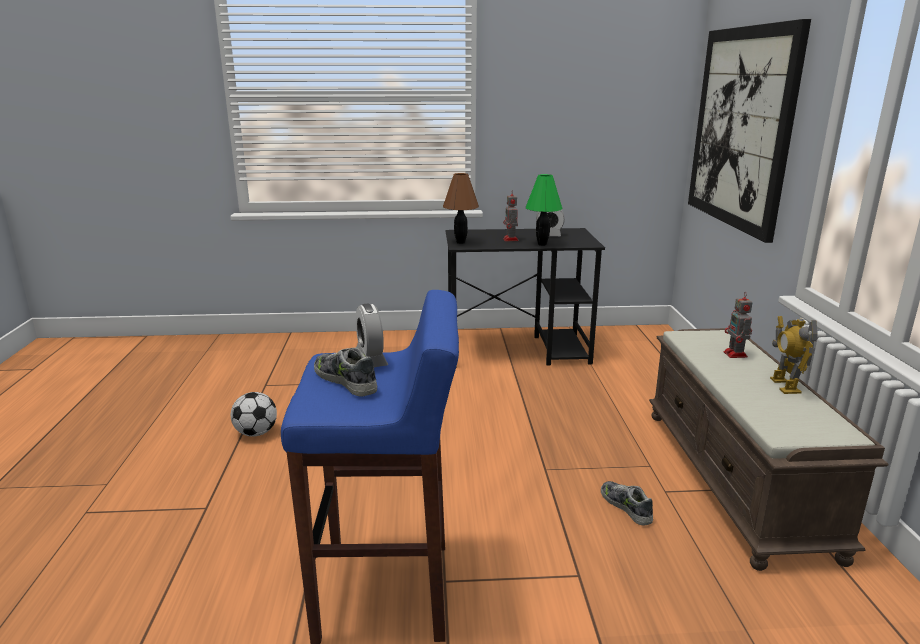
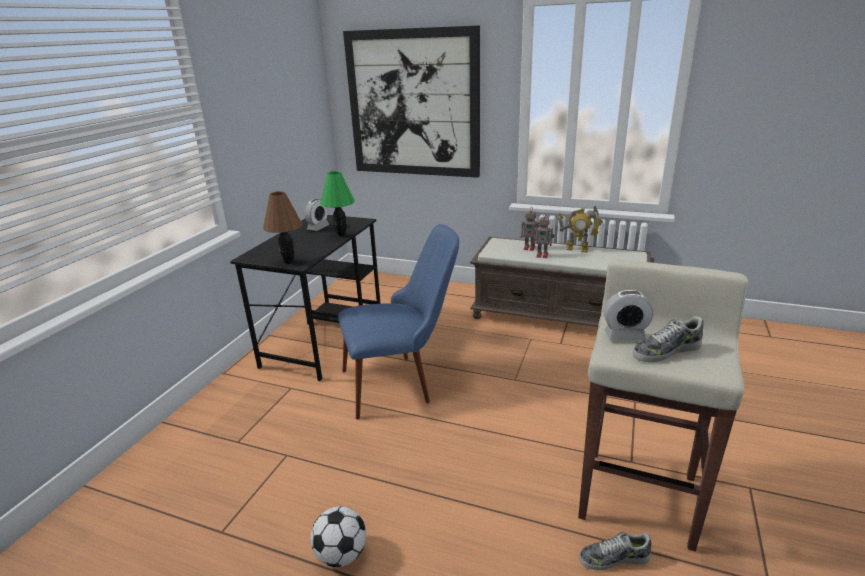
camera: 65 degrees left, 5 degrees up
blue stool [281,290,459,644] -> beige stool [578,259,748,551]
toy robot [503,190,519,241] -> toy robot moved to [534,215,554,258]
shoe [601,481,653,525] -> shoe moved to [579,532,651,570]
none -> blue chair [338,224,459,419]

